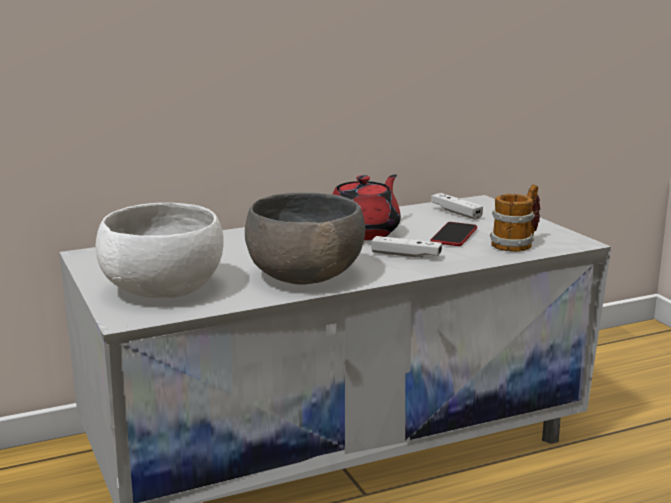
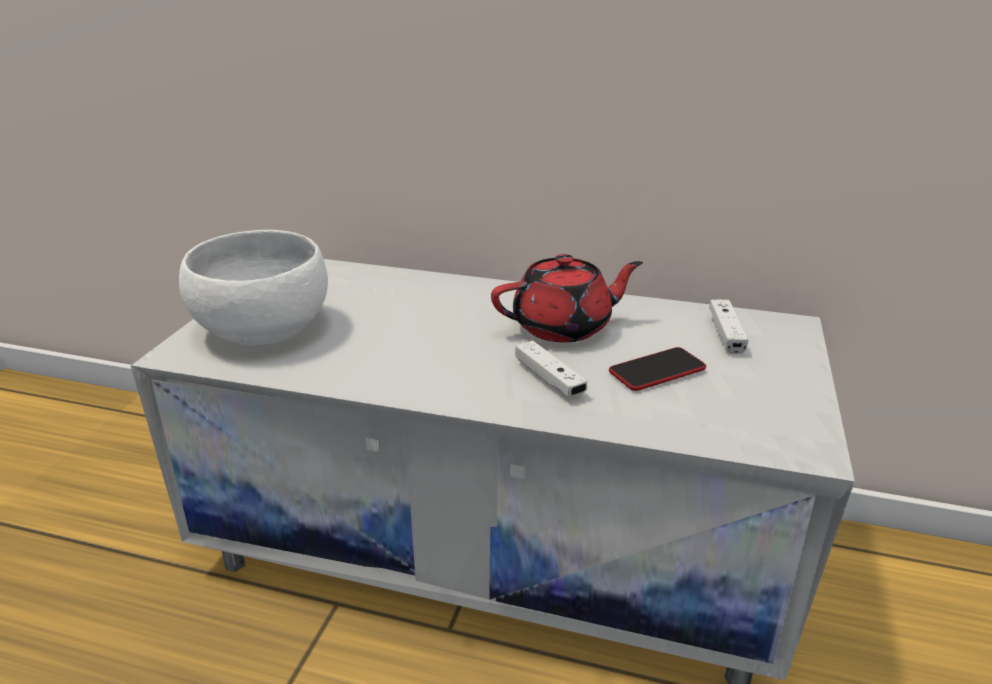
camera: 40 degrees right, 10 degrees up
grey bowl [245,192,365,285] -> none
mug [490,184,540,252] -> none

